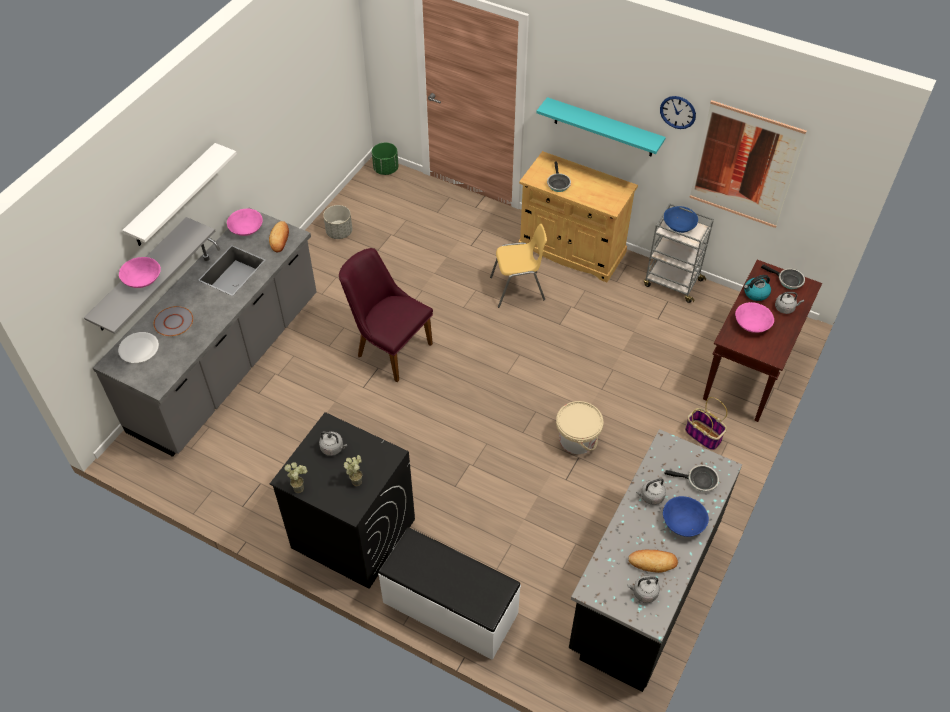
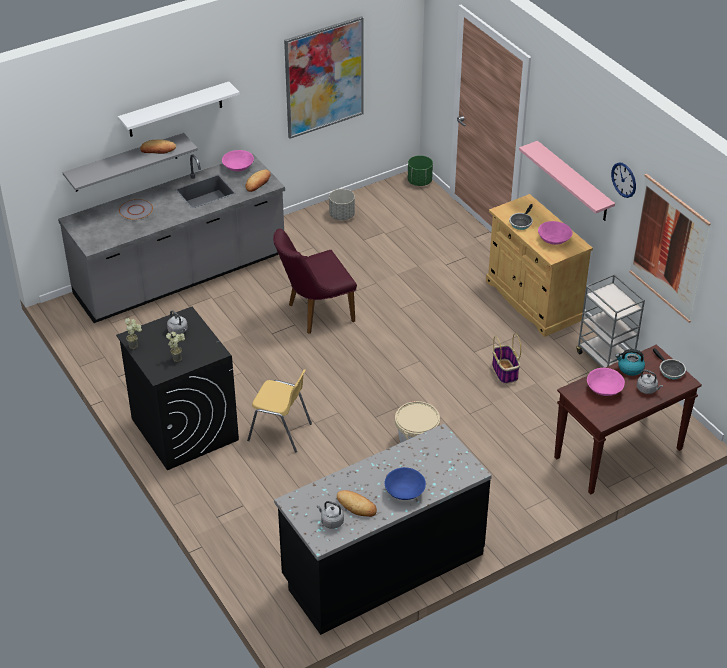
camera: 30 degrees right, 10 degrees down
white plate [118,332,159,363] -> none
pink bowl [119,257,161,288] -> pink bowl moved to [538,221,573,245]
purple chair [339,248,433,382] -> purple chair turned 90 degrees counterclockwise [273,229,357,334]
white bench [378,527,521,660] -> none
yellow chair [490,224,547,308] -> yellow chair moved to [247,369,312,453]
turquoise shelf [536,97,666,156] -> pink shelf [519,141,615,221]
grey kettle [636,478,666,505] -> none
blue bowl [664,206,698,233] -> none
frying pan [664,465,719,492] -> none
basket [685,397,727,451] -> basket moved to [492,333,521,384]
none -> bread [140,139,176,154]
none -> picture [284,16,364,139]

